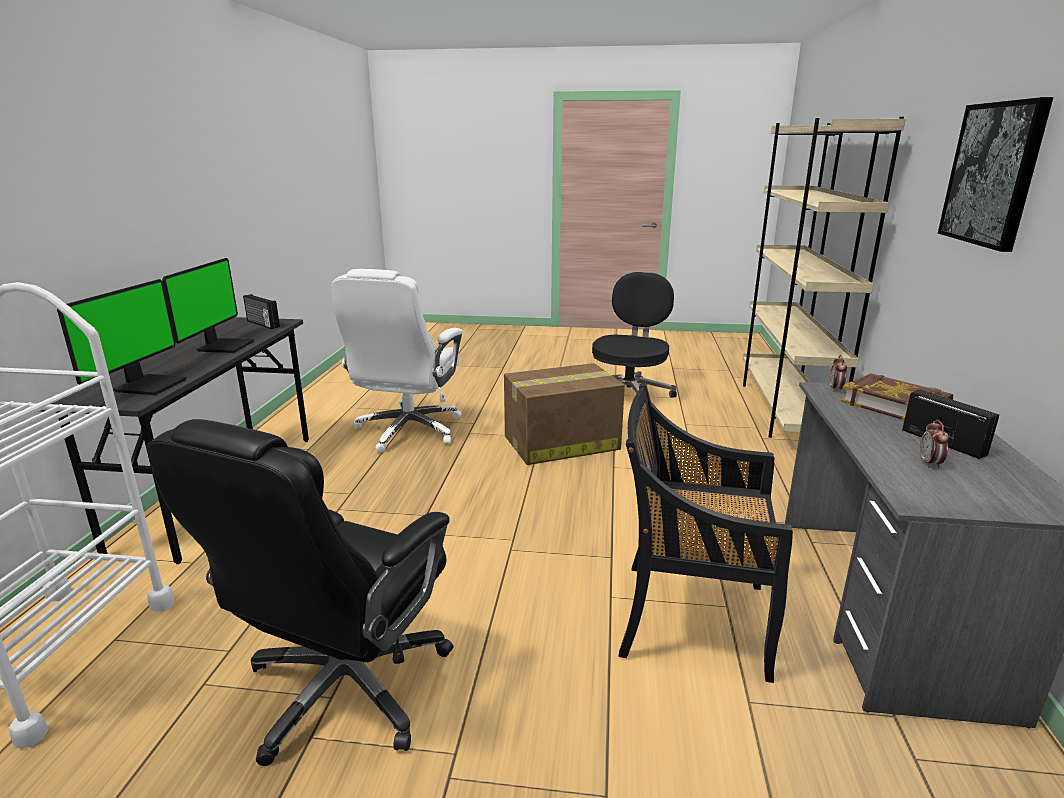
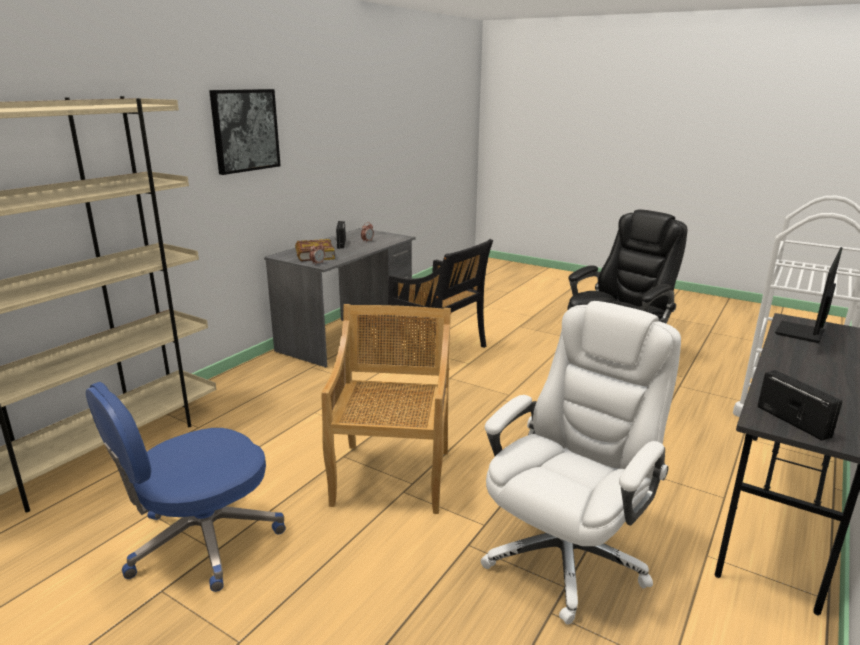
camera: 155 degrees left, 0 degrees up
monitor [162,258,254,353] -> none
cardboard box [504,363,625,465] -> beige chair [322,304,451,514]
black office chair [592,272,677,398] -> blue office chair [86,382,286,592]

